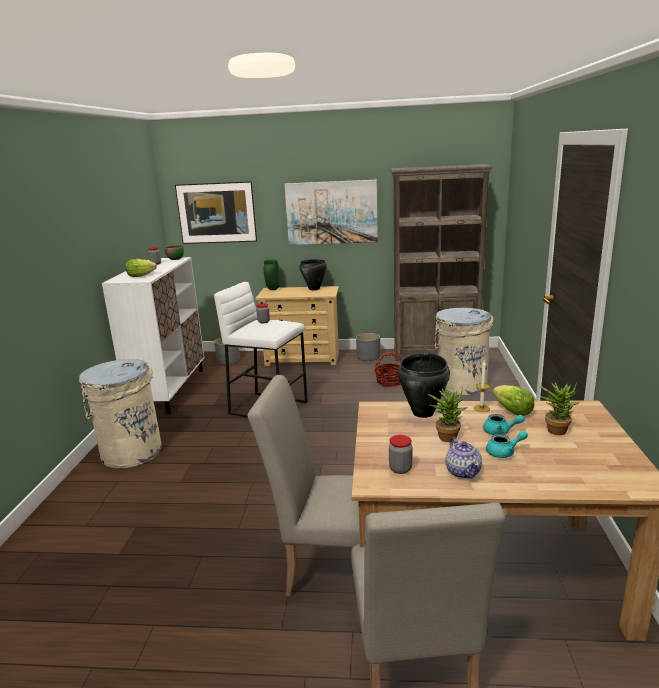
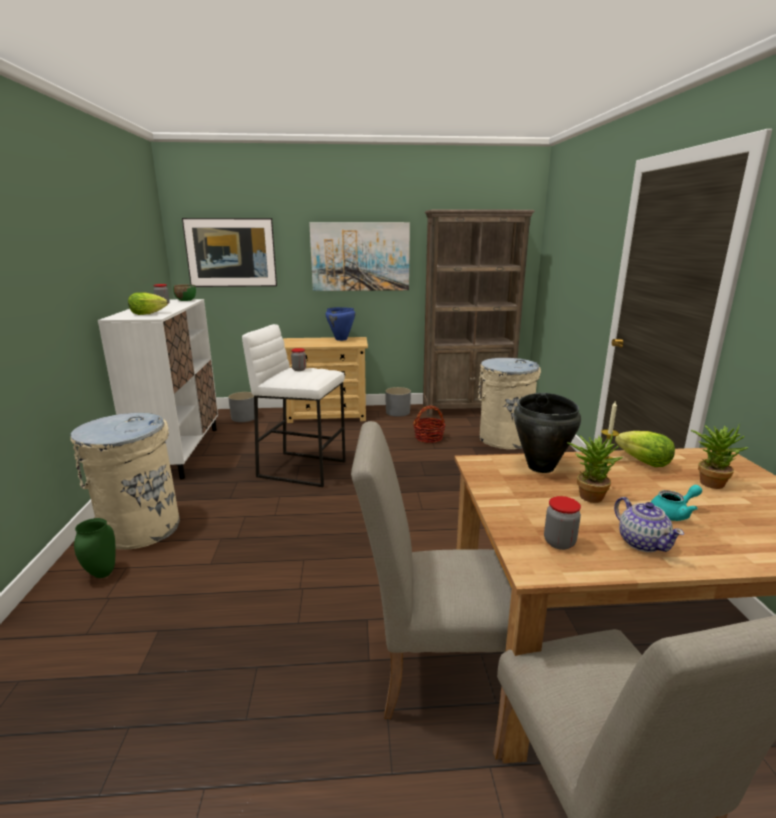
camera: 10 degrees left, 0 degrees up
green vase [264,260,280,290] -> green vase moved to [74,518,116,578]
black cooking pot [299,259,327,290] -> blue cooking pot [326,307,355,341]
turquoise teapot [483,414,525,435] -> none

